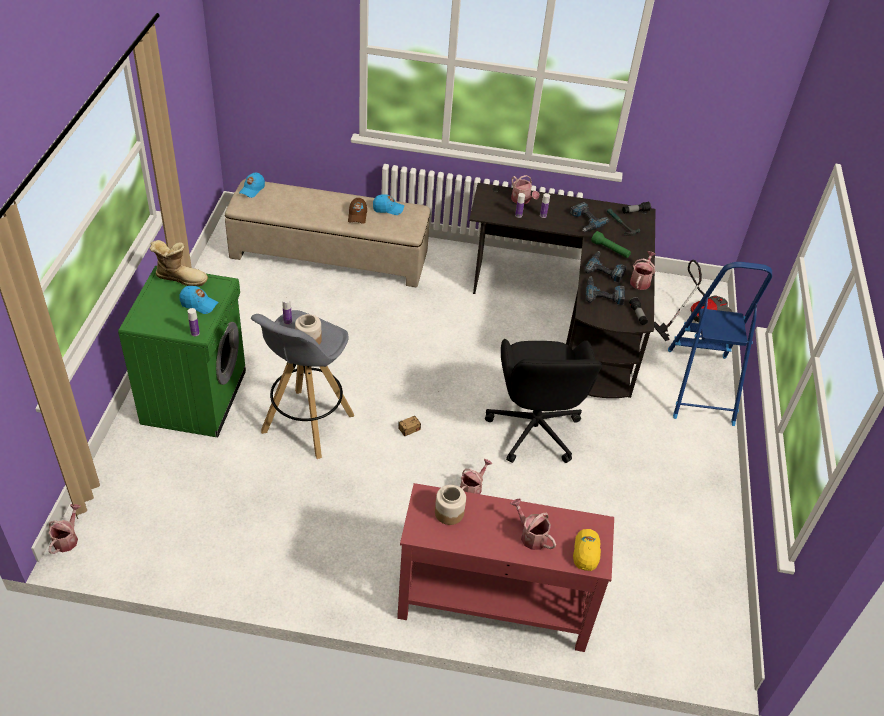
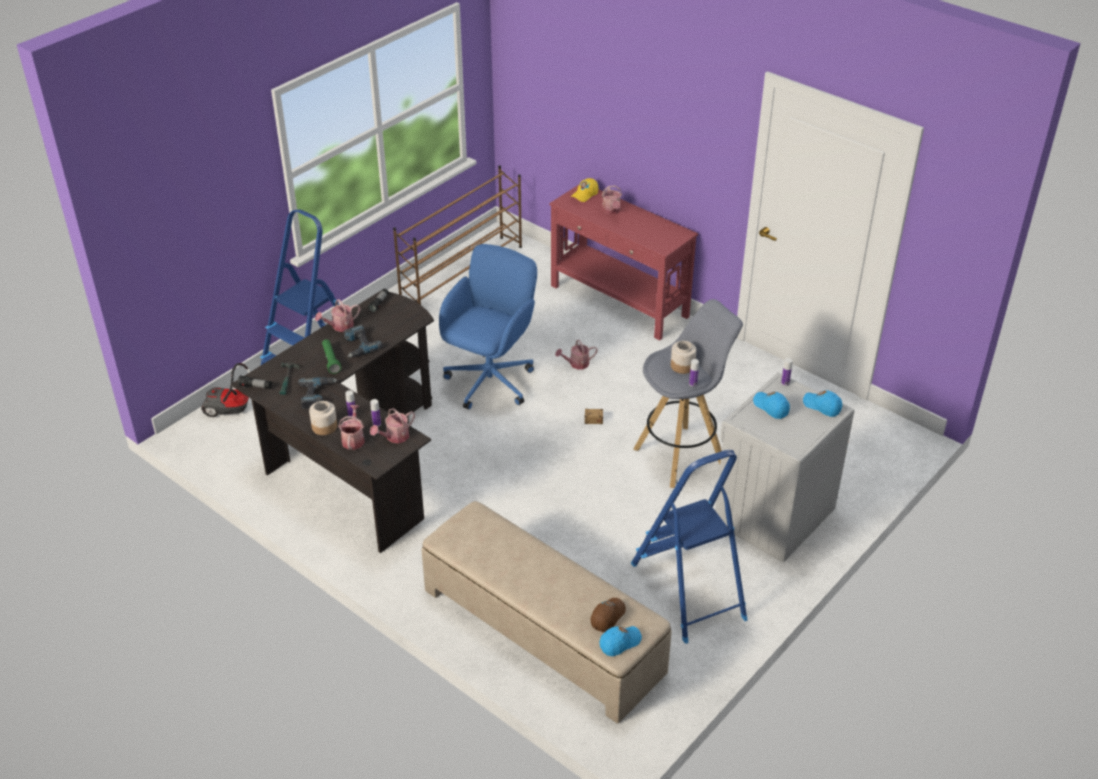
camera: 145 degrees left, 5 degrees down
watering can [49,504,81,554] -> watering can moved to [370,408,415,444]
green washing machine [118,266,246,438] -> white washing machine [715,372,854,563]
boot [150,240,208,286] -> none
brown cap [348,198,367,224] -> brown cap moved to [591,598,626,632]
blue cap [373,194,404,215] -> blue cap moved to [803,390,842,417]
jar [435,485,466,525] -> jar moved to [309,401,337,435]
black office chair [485,339,602,463] -> blue office chair [439,244,537,410]
power drill [586,276,625,305] -> none
none -> brown shoe rack [393,165,522,305]
none -> blue step ladder [631,450,747,644]

